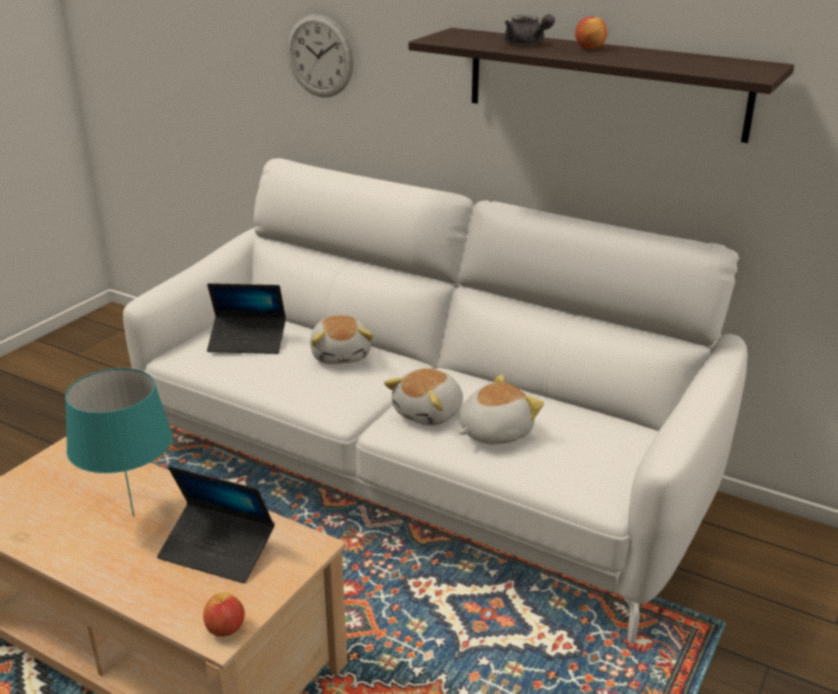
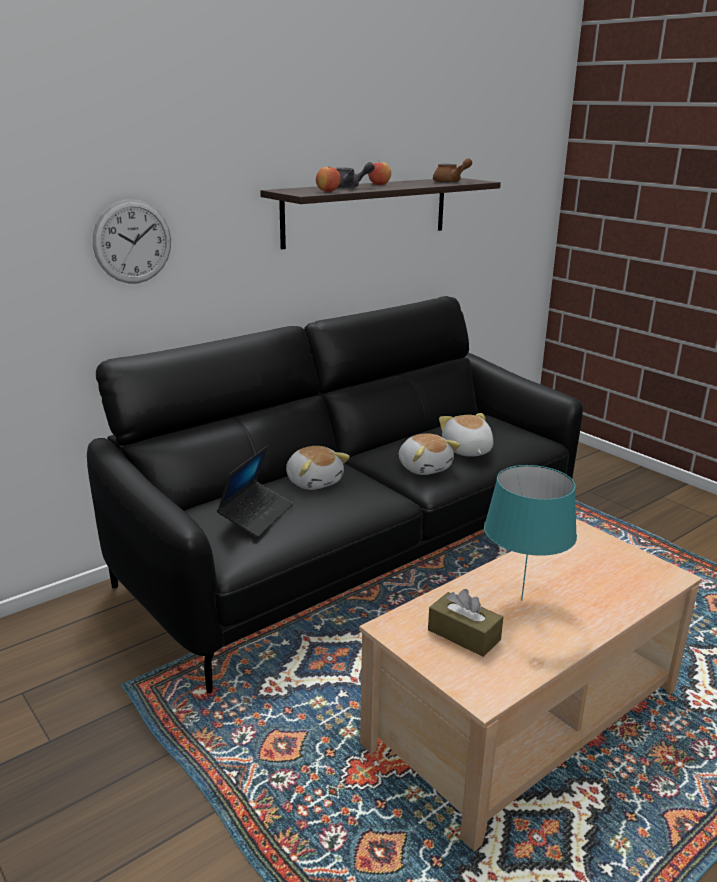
camera: 70 degrees left, 5 degrees down
white sofa [123,158,748,644] -> black sofa [87,296,583,694]
laptop [157,466,275,583] -> none
apple [203,592,245,637] -> apple moved to [316,165,341,192]
plush toy [310,315,373,364] -> plush toy turned 45 degrees clockwise [286,446,350,490]
none -> brown tissue box [428,589,503,657]
none -> brown teapot [433,158,472,183]

